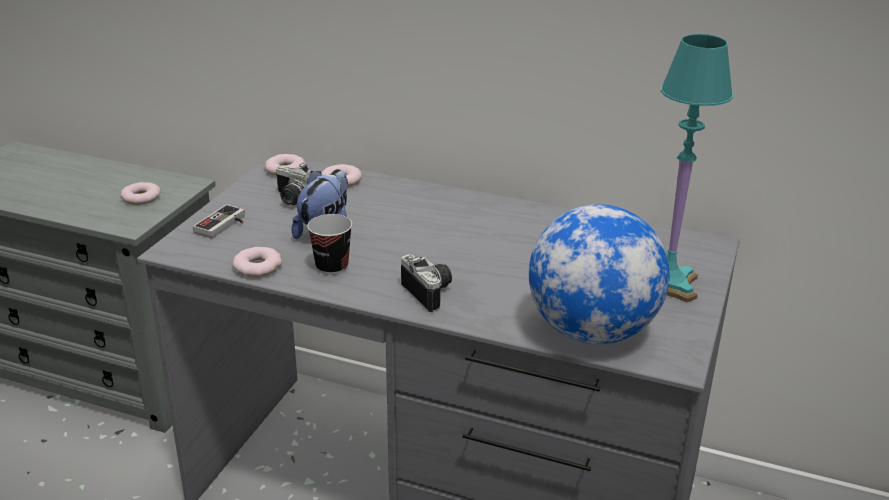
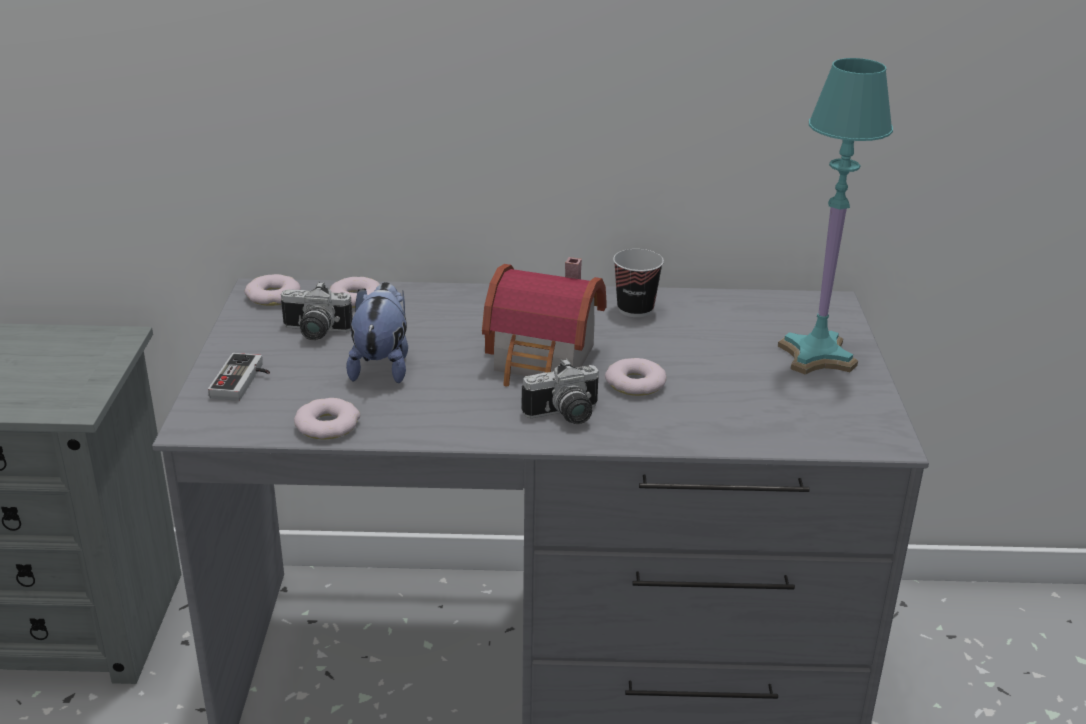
camera: 20 degrees left, 0 degrees up
donut [120,182,161,205] -> donut moved to [605,358,667,396]
cup [307,214,352,275] -> cup moved to [613,249,664,317]
camera [401,254,452,312] -> camera turned 120 degrees clockwise [522,358,599,424]
globe [529,204,670,344] -> none
none -> toy house [482,257,607,387]

